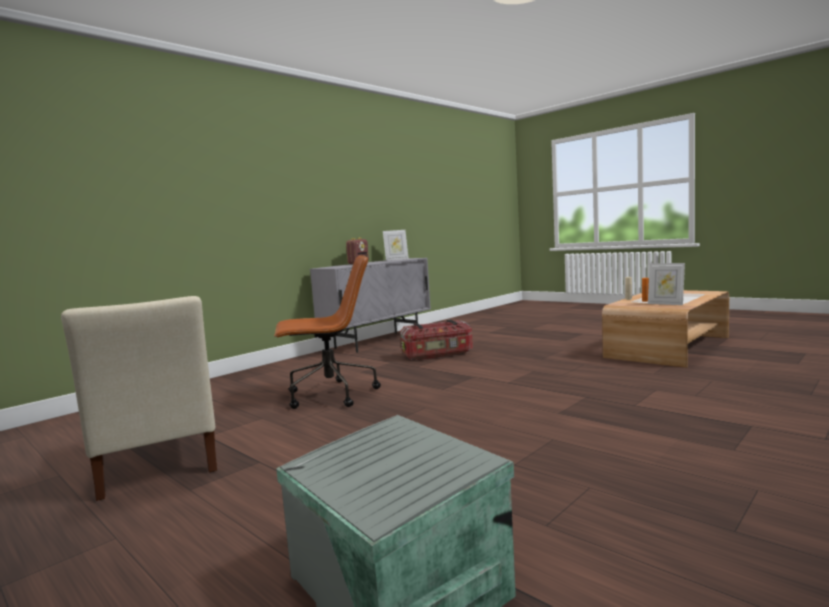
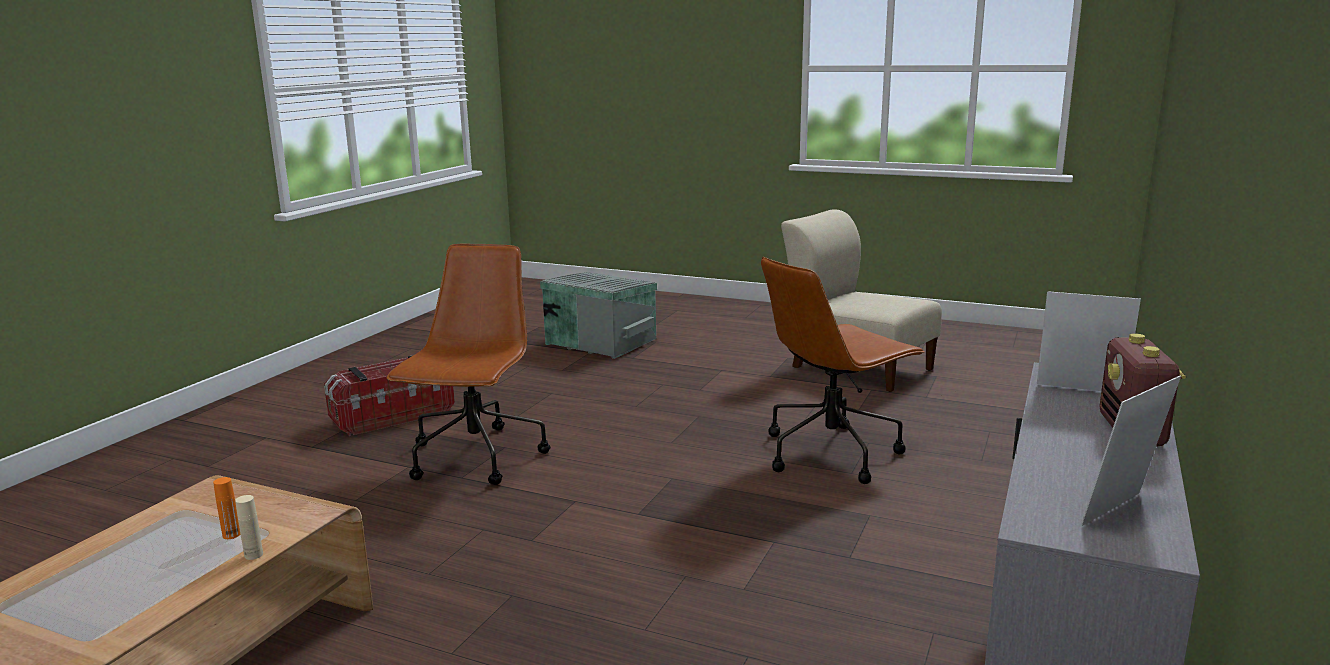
camera: 160 degrees right, 10 degrees up
storage box [400,320,473,360] -> storage box moved to [324,355,455,436]
picture frame [648,263,685,305] -> picture frame moved to [1037,291,1141,391]
none -> brown office chair [386,244,550,485]

